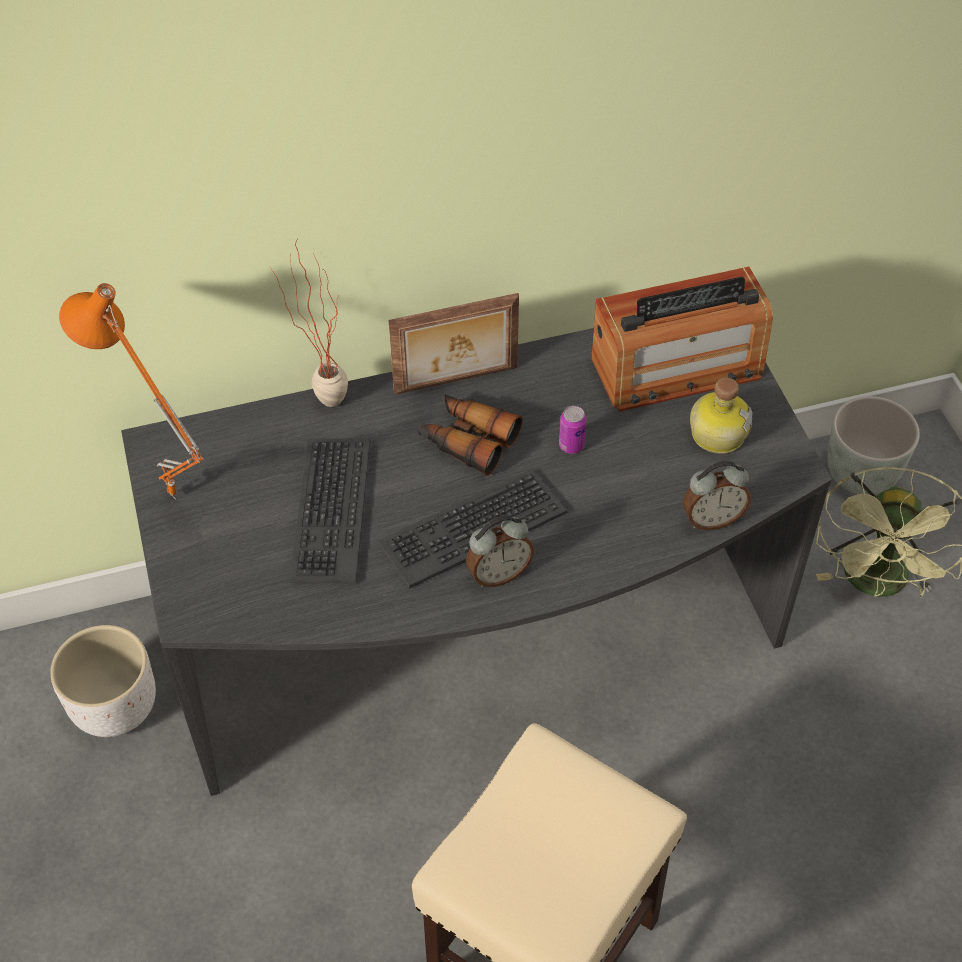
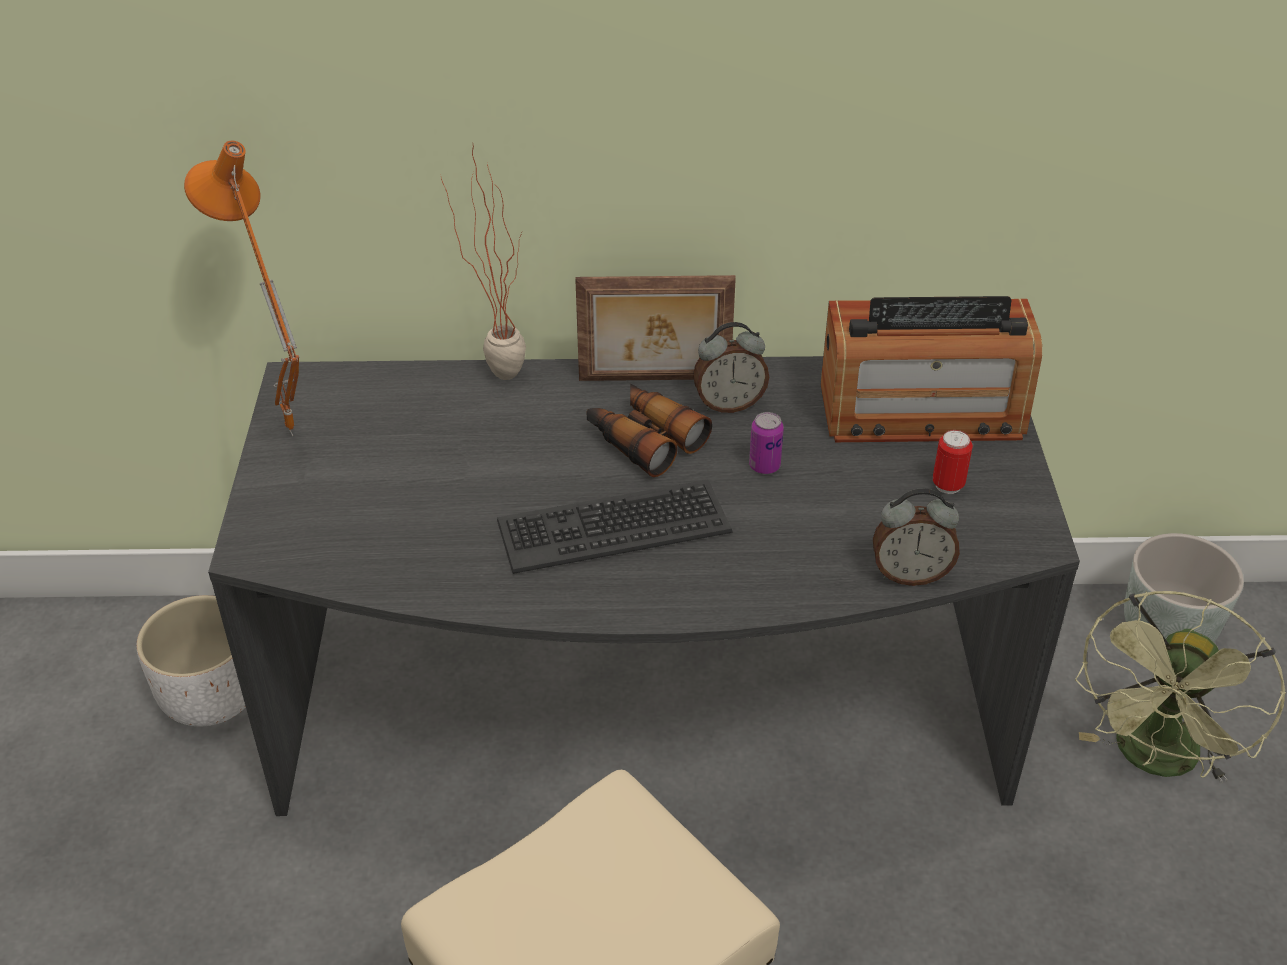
camera: 15 degrees right, 10 degrees down
keyboard [289,438,371,583] -> none
alarm clock [466,515,534,587] -> alarm clock moved to [693,322,769,413]
bottle [690,378,752,454] -> can [933,430,973,494]

